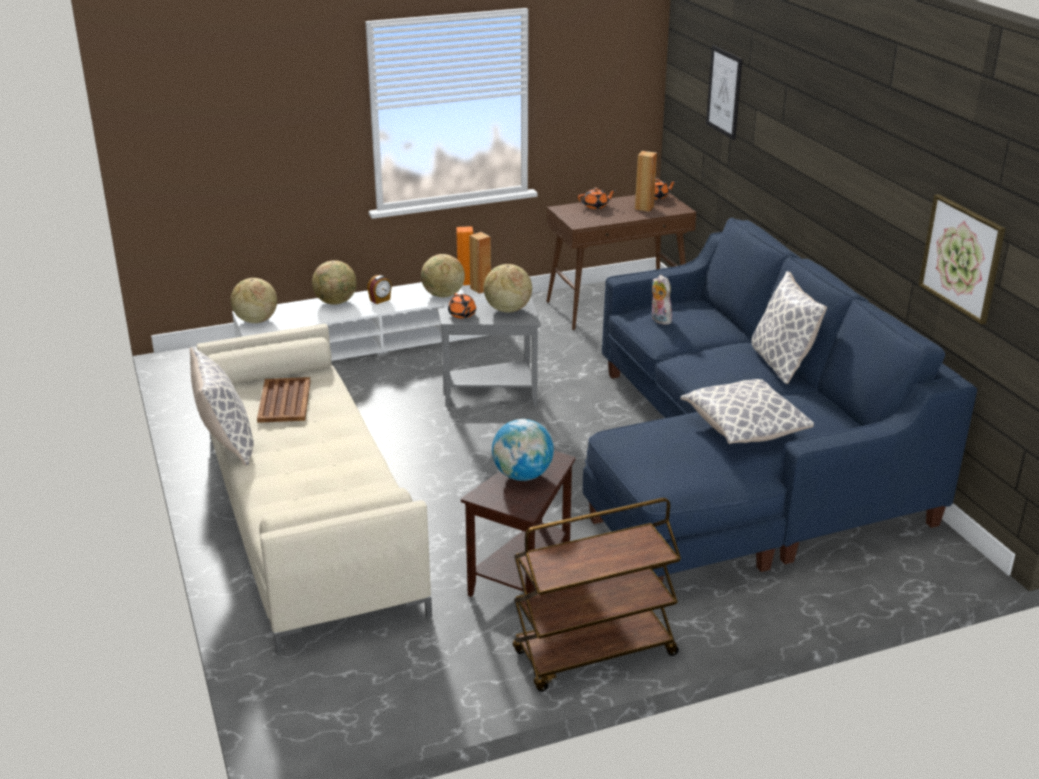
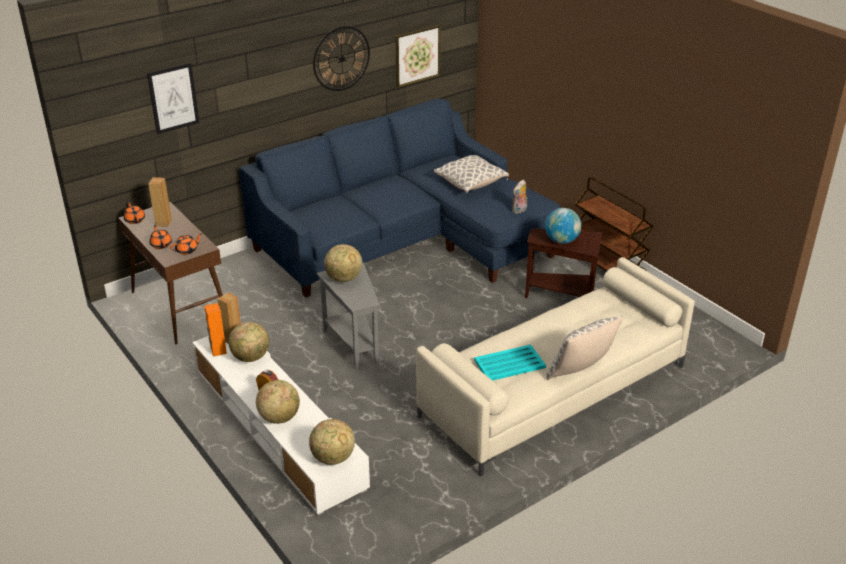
camera: 105 degrees left, 5 degrees up
brown tray [257,377,310,423] -> turquoise tray [474,345,546,380]
orange teapot [448,293,476,318] -> orange teapot moved to [170,233,202,255]
plush toy [652,275,672,325] -> plush toy moved to [512,180,527,214]
pillow [751,271,827,384] -> none
none -> wall clock [313,26,370,91]

